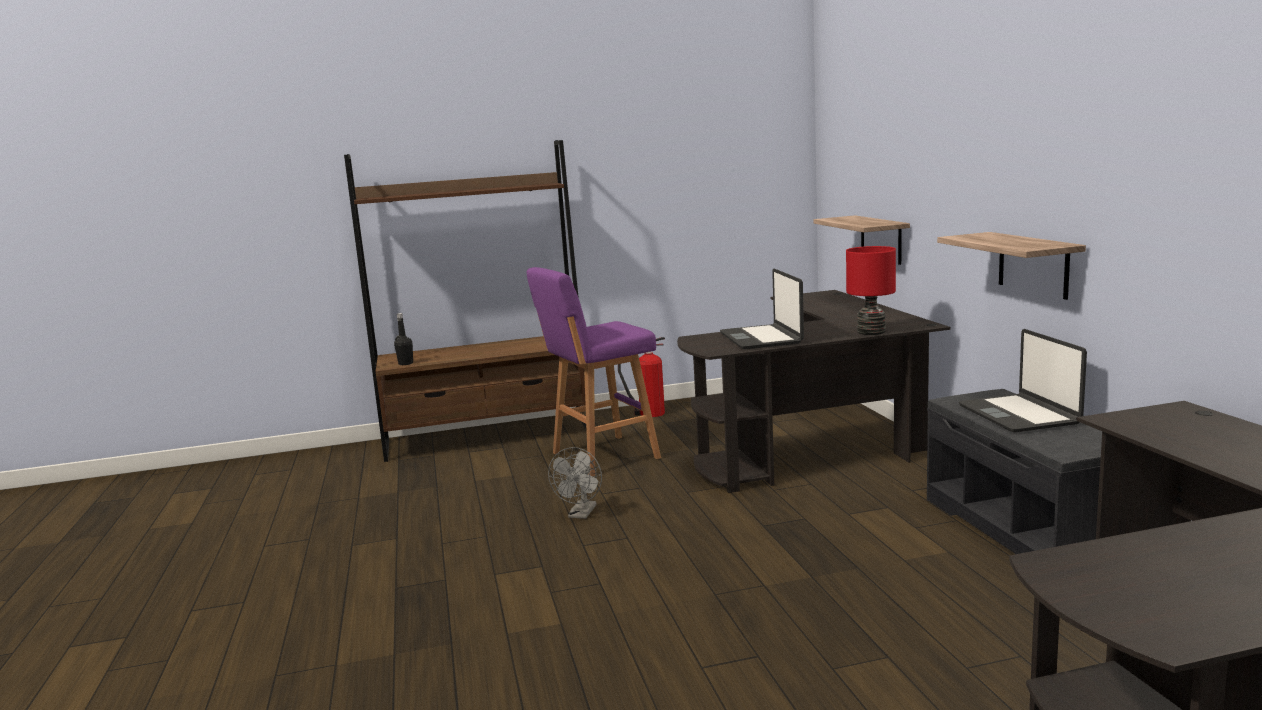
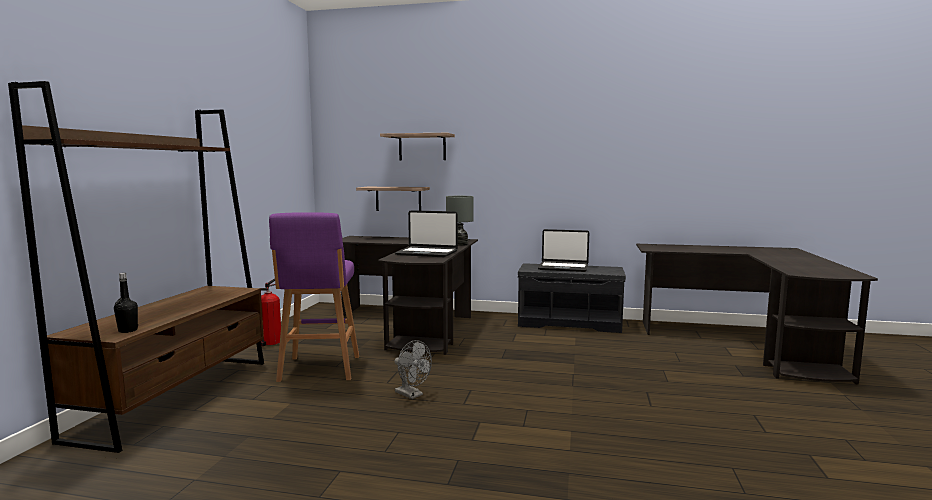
camera: 65 degrees left, 5 degrees down
red table lamp [846,246,896,335] -> grey table lamp [446,196,474,246]
shelf [937,232,1086,300] -> shelf moved to [380,133,455,160]

